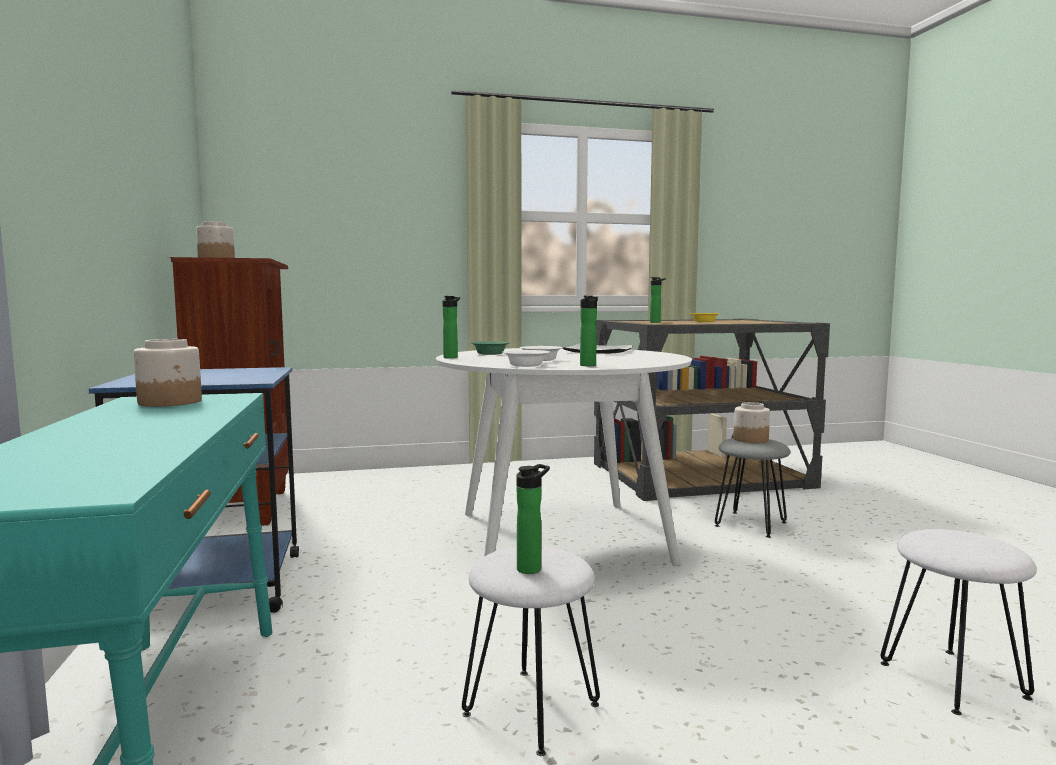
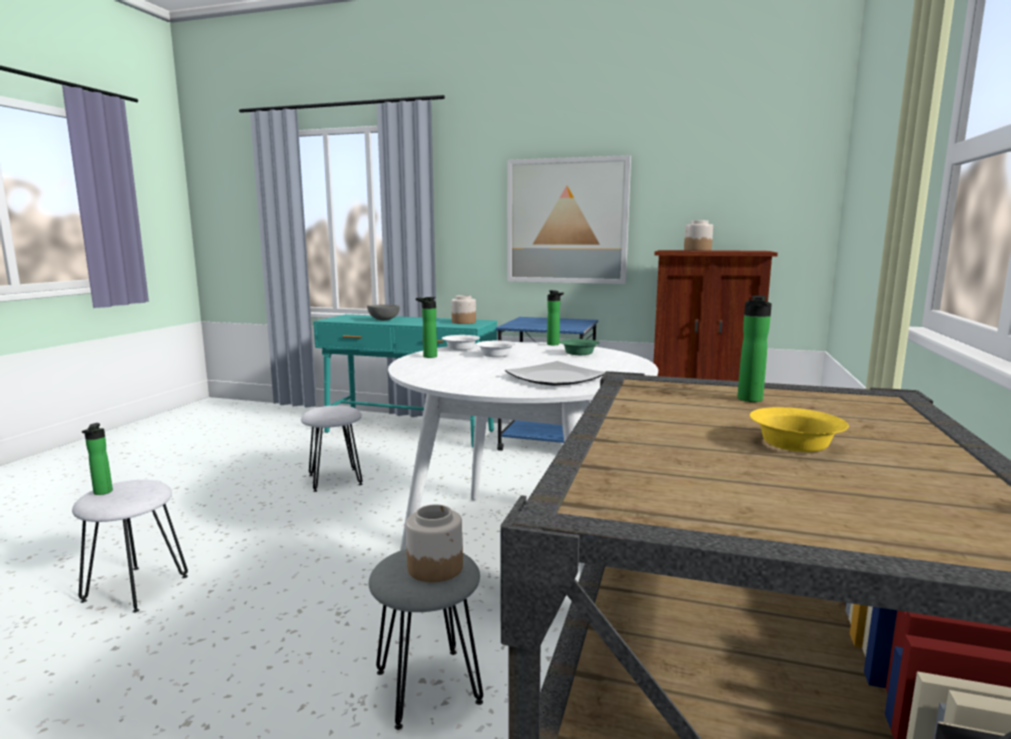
camera: 120 degrees right, 5 degrees up
bottle [517,464,550,574] -> bottle moved to [82,423,113,495]
none -> grey bowl [367,304,399,320]
none -> picture [507,155,631,284]

